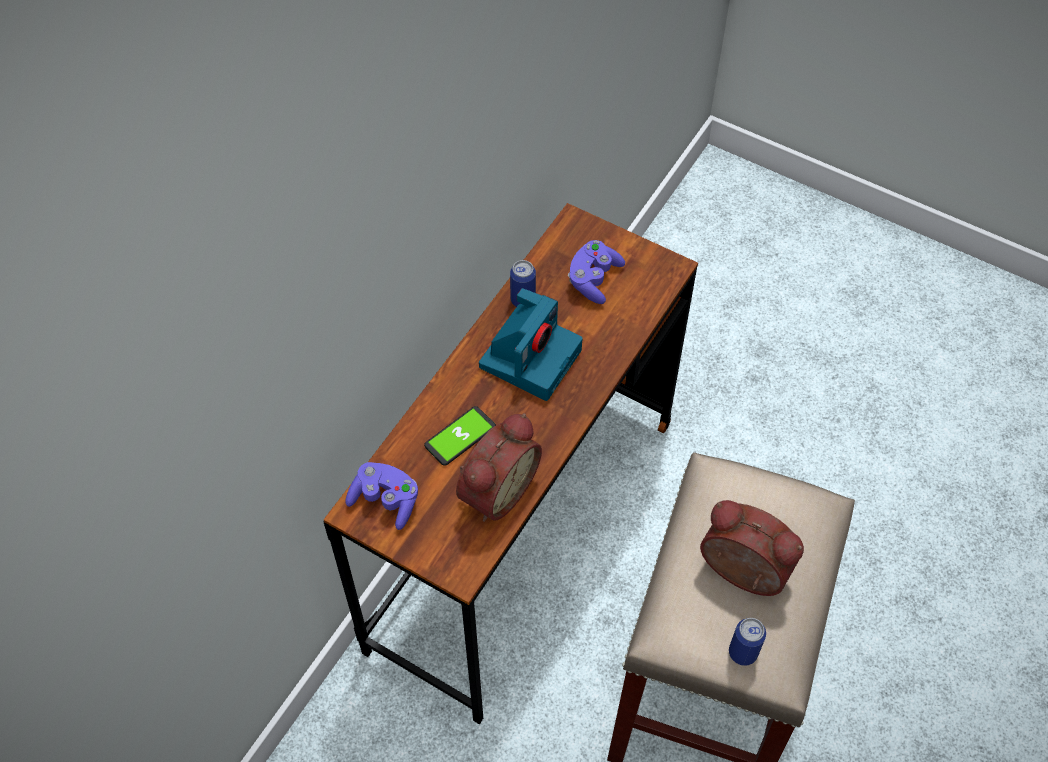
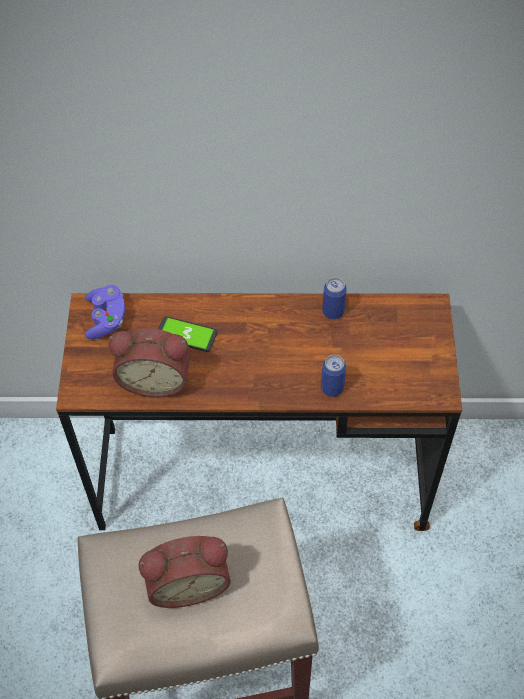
camera: 60 degrees right, 0 degrees up
camera [479,288,583,401] -> none
purple game controller [568,240,625,304] -> none
alarm clock [700,500,804,596] -> alarm clock turned 75 degrees clockwise [138,536,231,608]
can [729,618,766,666] -> can moved to [321,355,346,397]

